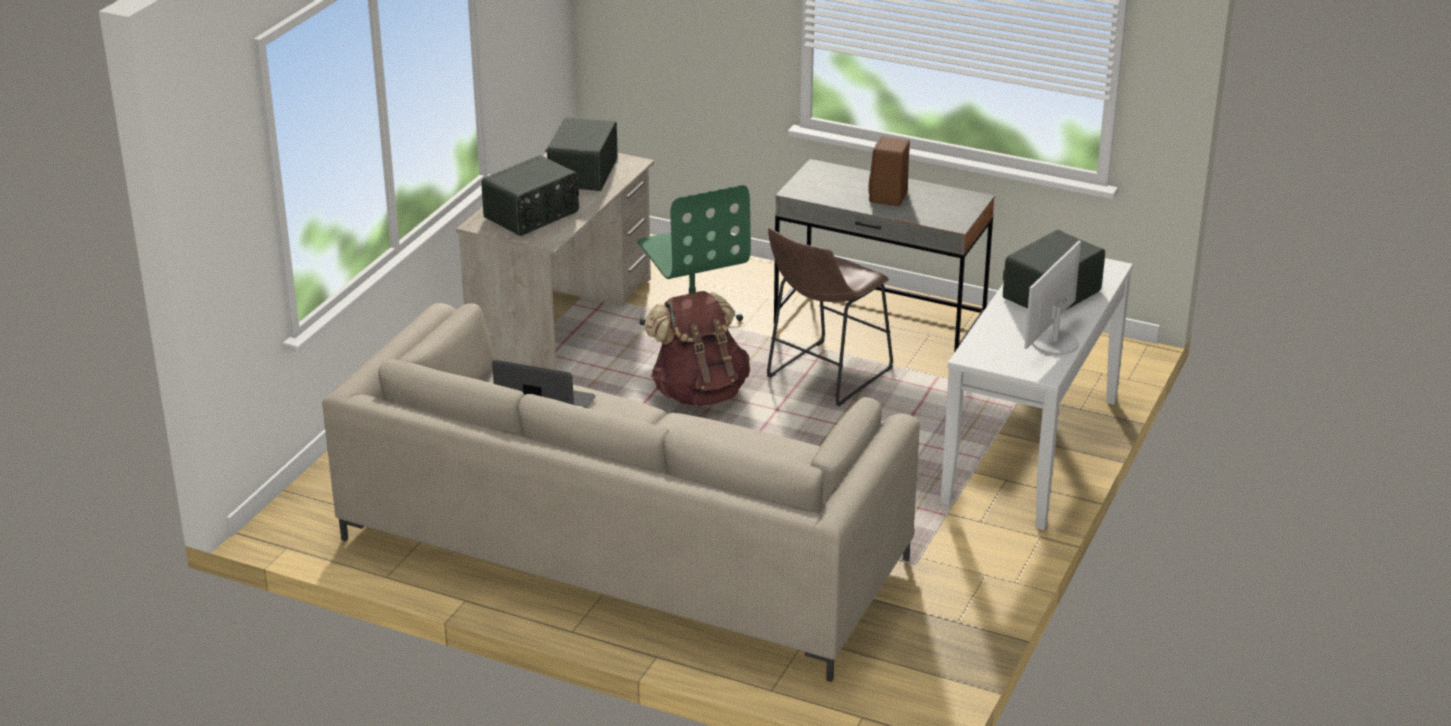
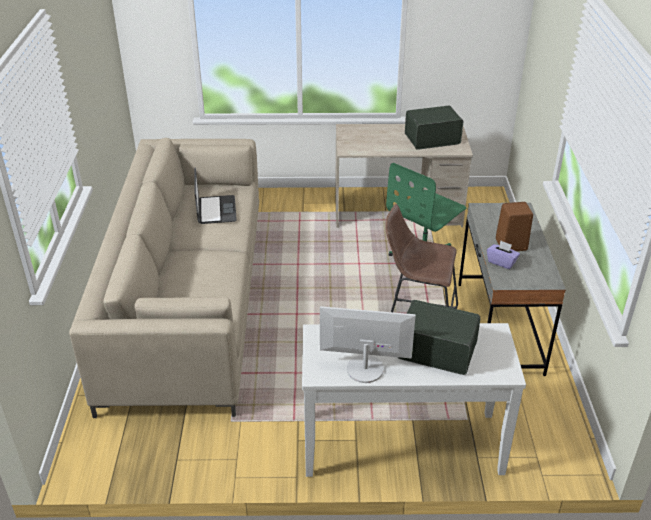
camera: 65 degrees right, 5 degrees up
radio [481,155,579,236] -> none
brown backpack [644,291,750,406] -> none
none -> purple tissue box [487,241,520,269]

